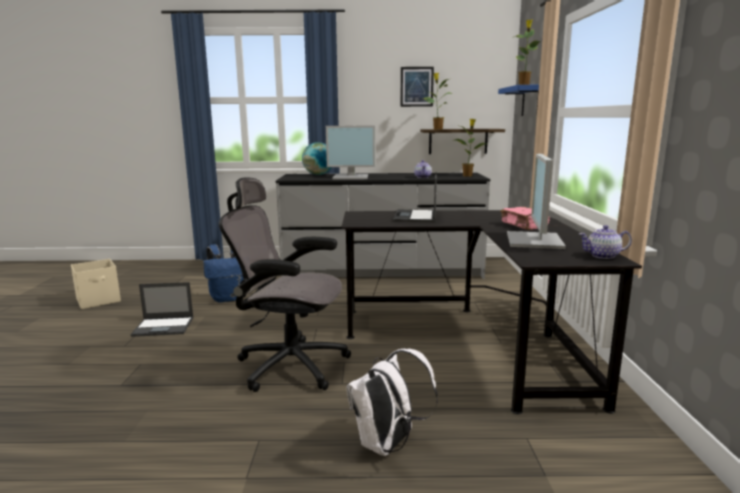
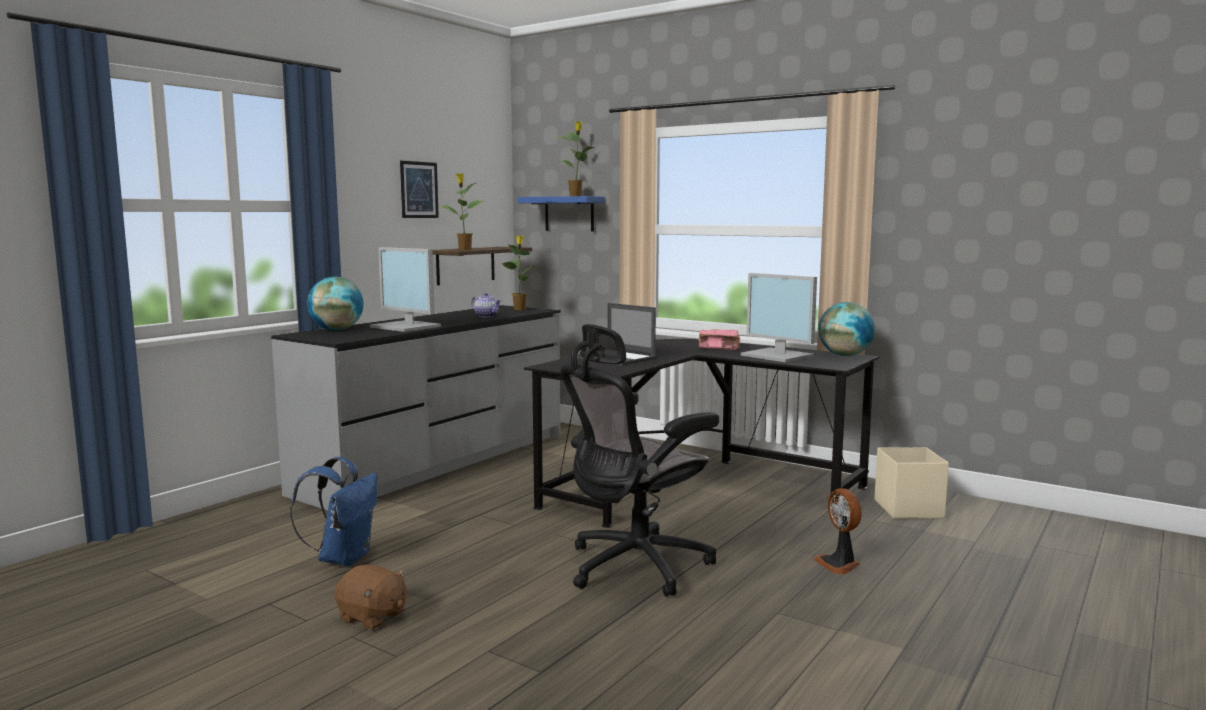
camera: 55 degrees left, 5 degrees down
beige storage box [71,259,121,309] -> beige storage box moved to [875,447,949,519]
laptop [130,282,194,337] -> brown plush toy [334,565,407,630]
monitor [326,125,375,179] -> monitor turned 90 degrees clockwise [370,247,441,332]
white backpack [347,349,438,456] -> fan [813,488,862,574]
teapot [579,225,632,259] -> globe [819,302,875,356]

